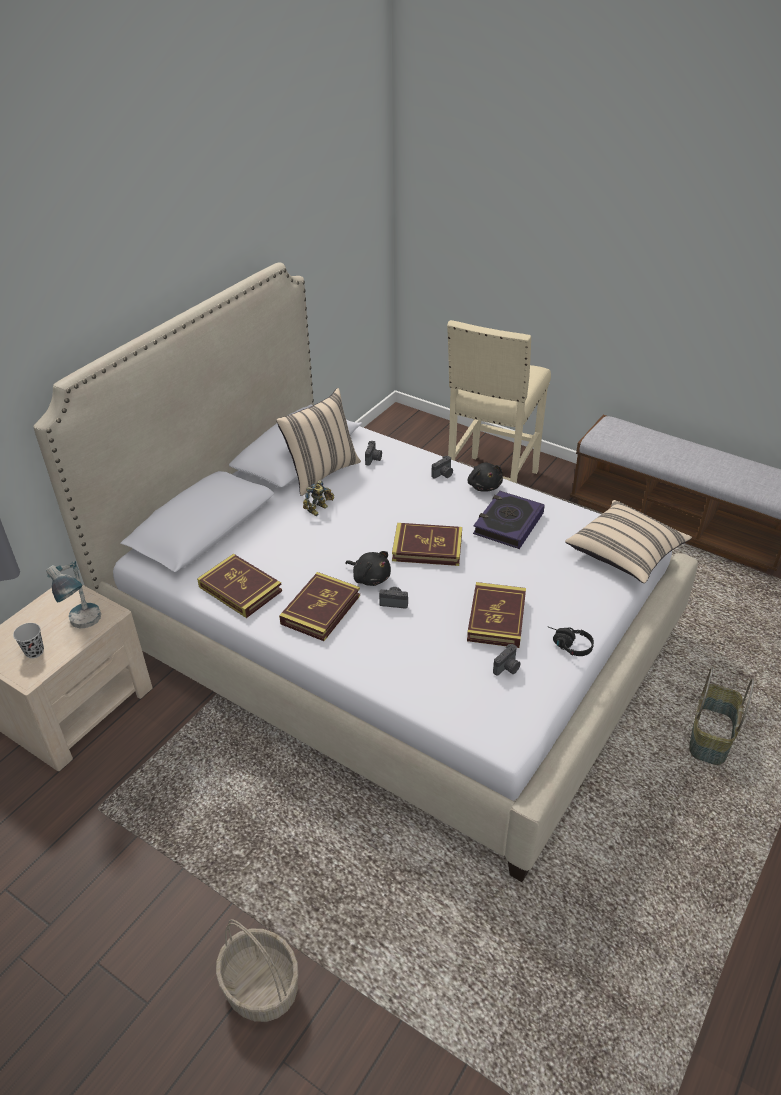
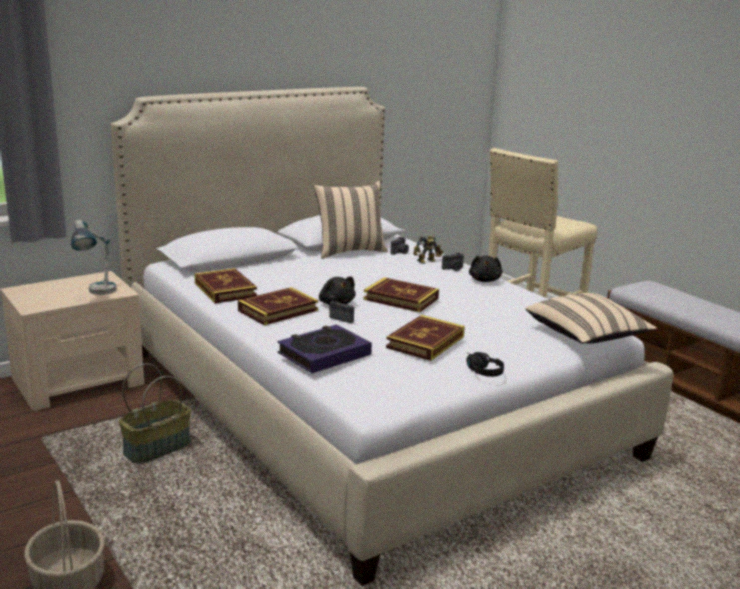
camera: 20 degrees right, 20 degrees down
black cup [13,623,44,658] -> none
toy robot [303,480,334,516] -> toy robot moved to [413,236,443,264]
book [473,491,545,549] -> book moved to [278,324,372,373]
camera [493,644,521,676] -> none
basket [689,667,754,765] -> basket moved to [119,363,191,464]

